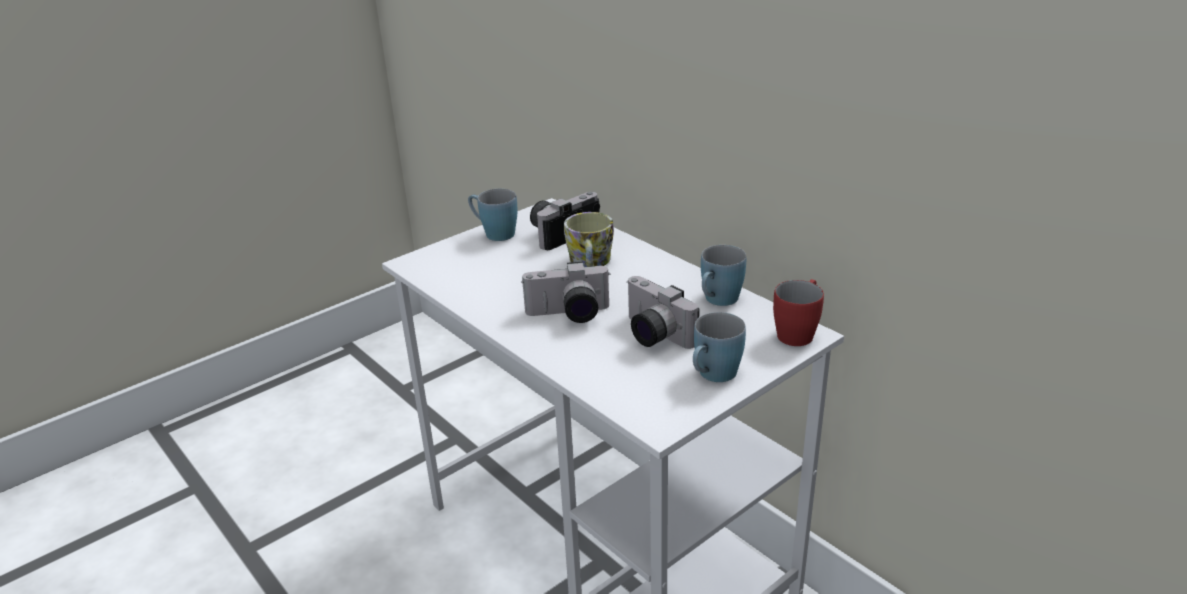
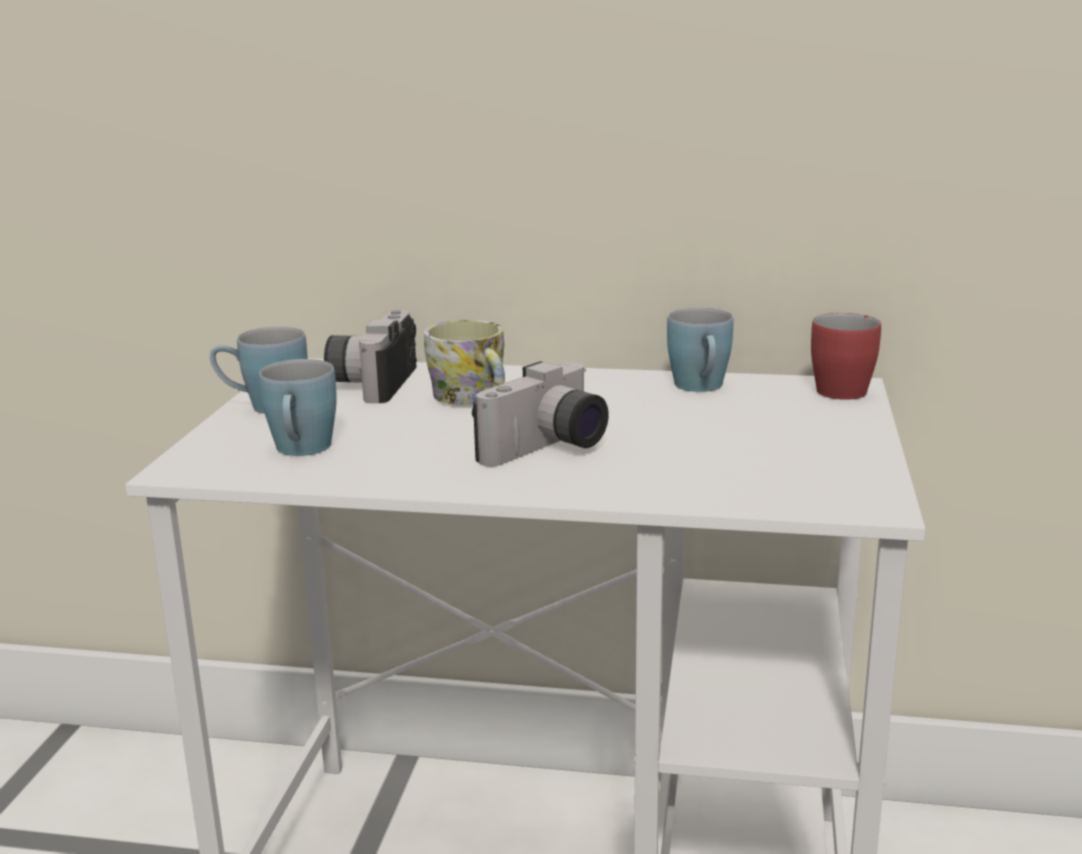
camera: 40 degrees left, 10 degrees down
camera [627,276,700,349] -> none
blue mug [693,312,746,382] -> blue mug moved to [259,359,337,456]

